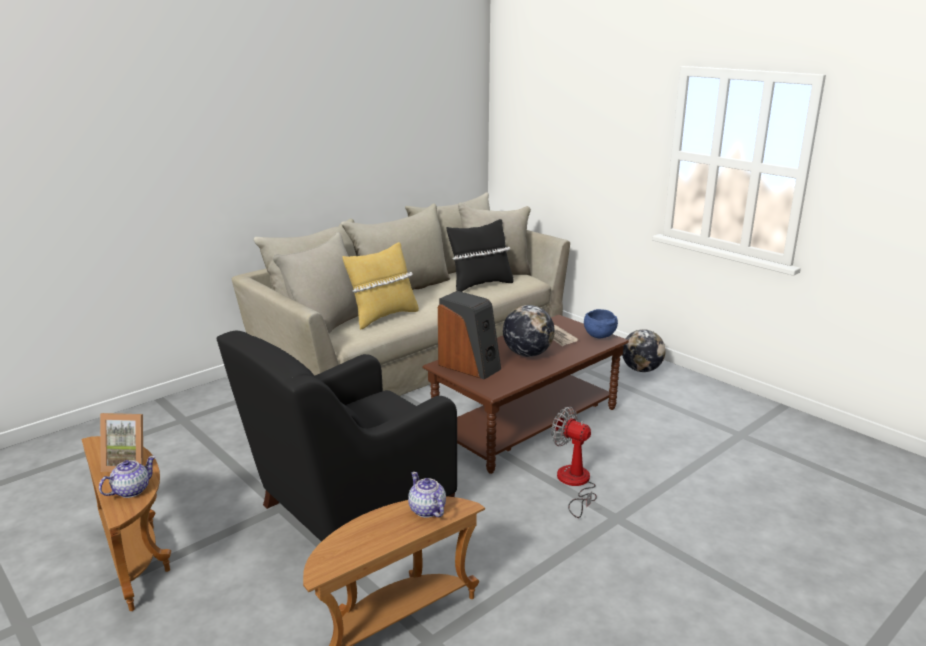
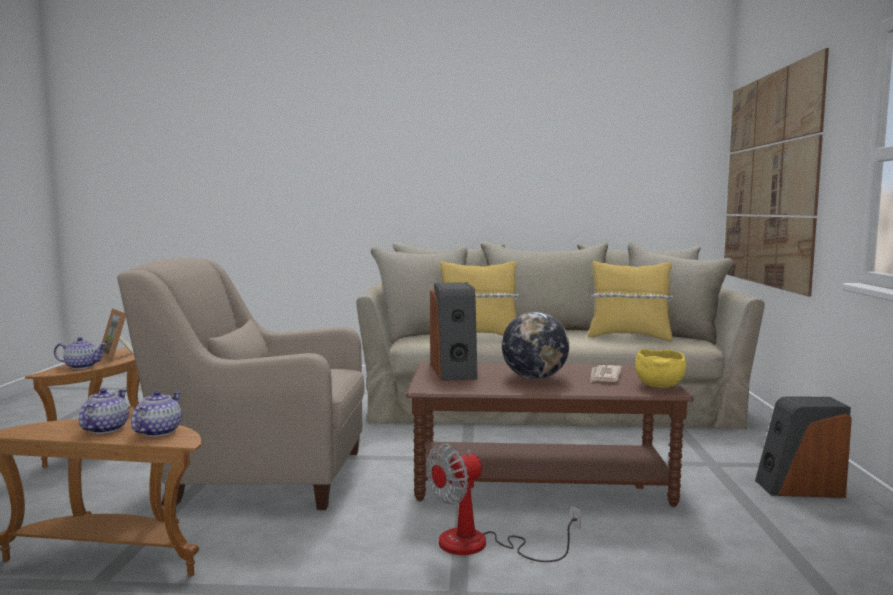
camera: 45 degrees right, 15 degrees down
black armchair [217,331,457,542] -> beige armchair [117,258,364,510]
black pillow [446,219,513,292] -> yellow pillow [588,261,673,342]
fan [551,407,597,518] -> fan turned 120 degrees counterclockwise [426,443,581,562]
blue bowl [584,309,618,338] -> yellow bowl [635,349,686,388]
globe [622,329,666,372] -> speaker [755,397,852,498]
none -> teapot [79,388,129,434]
none -> picture [724,48,829,297]

